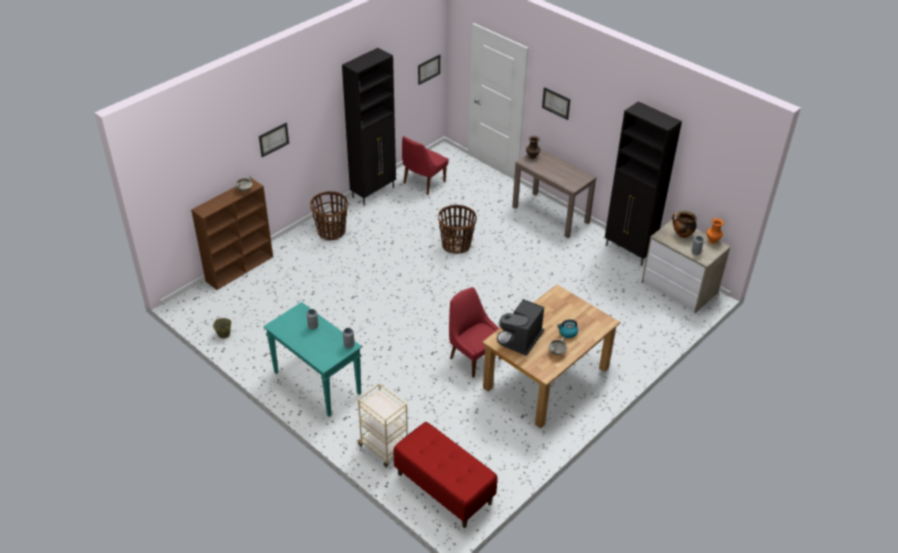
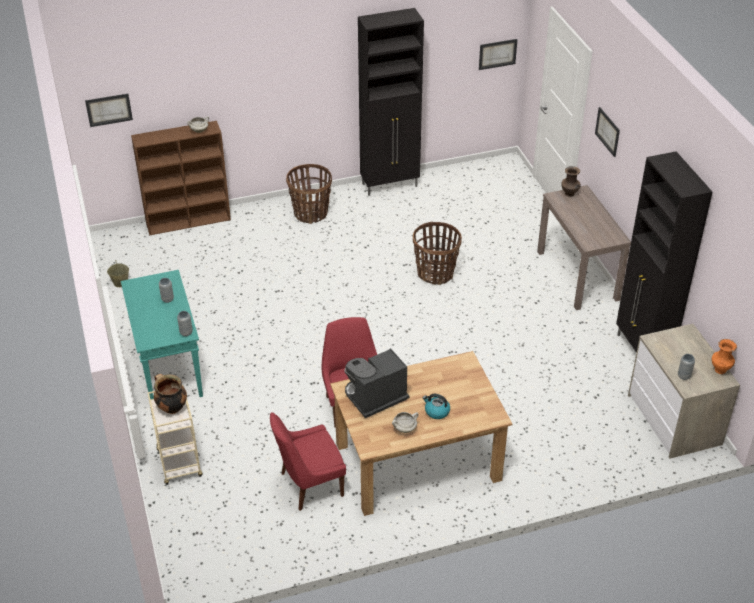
camera: 30 degrees right, 0 degrees up
picture [259,123,289,157] -> picture moved to [85,94,133,127]
red bench [393,422,498,528] -> none
red chair [402,136,449,195] -> red chair moved to [270,412,346,511]
cooking pot [672,211,697,238] -> cooking pot moved to [154,374,187,414]

